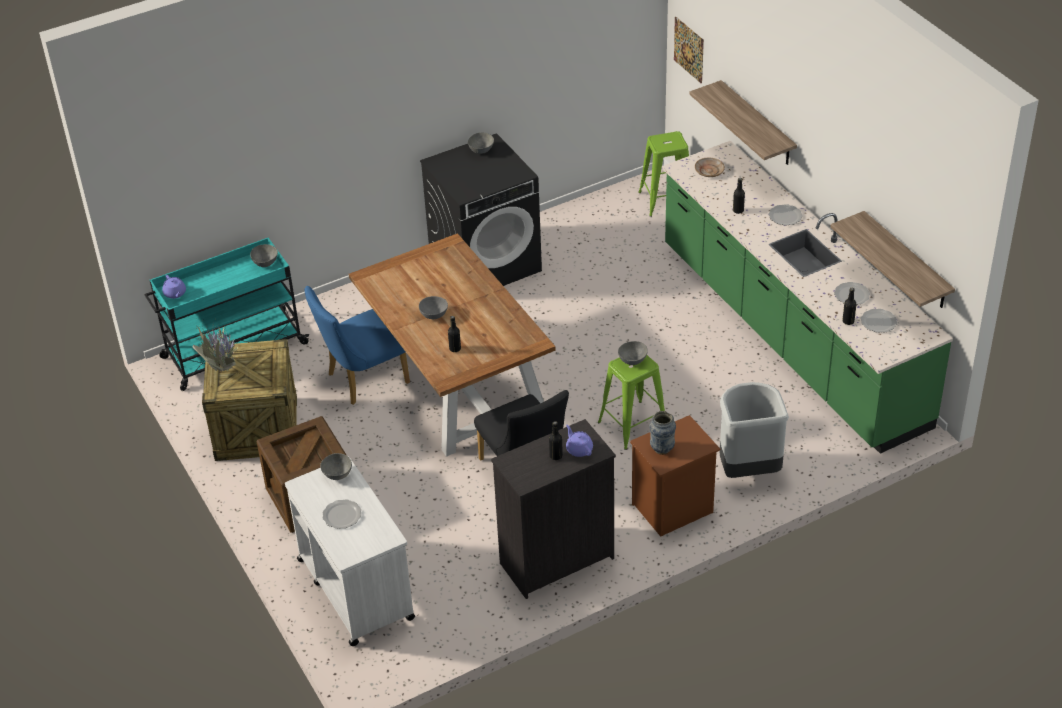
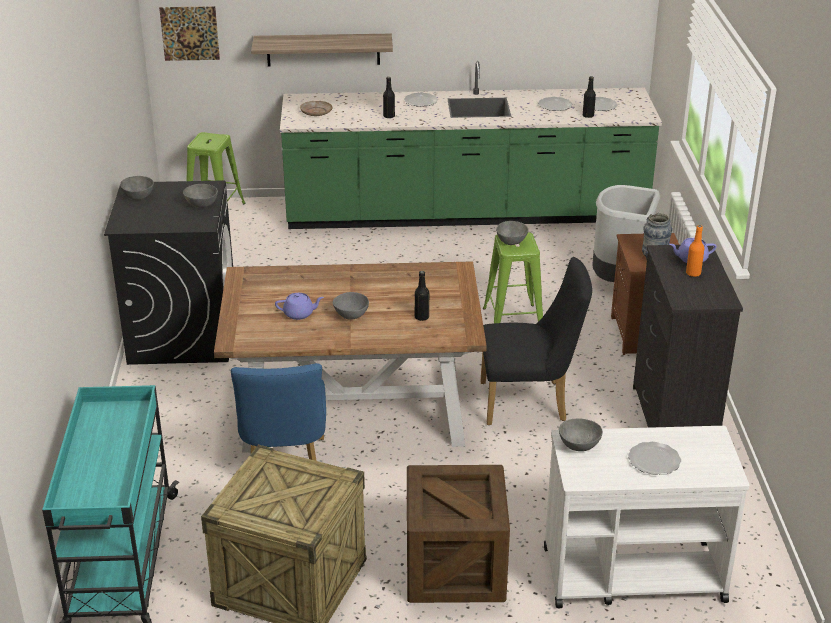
camera: 65 degrees left, 10 degrees down
purple teapot [162,275,186,299] -> purple teapot moved to [275,293,324,320]
potted plant [192,317,253,372] -> none
grey bowl [250,244,278,267] -> grey bowl moved to [183,184,218,208]
black bottle [549,421,563,460] -> orange bottle [686,225,705,277]
shelf [830,211,955,308] -> none

